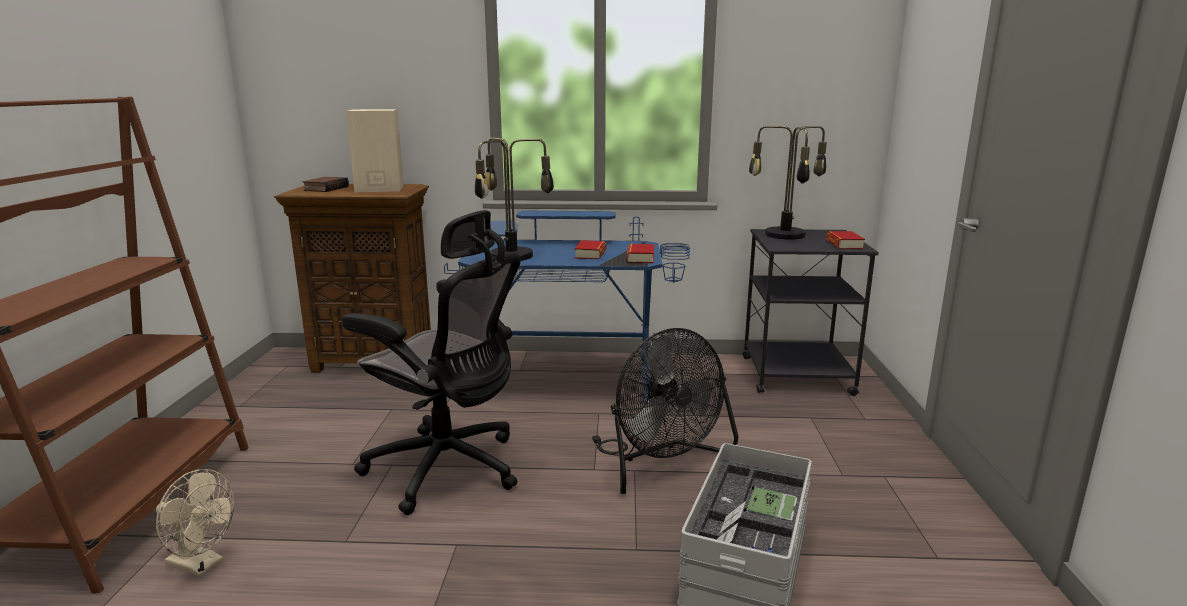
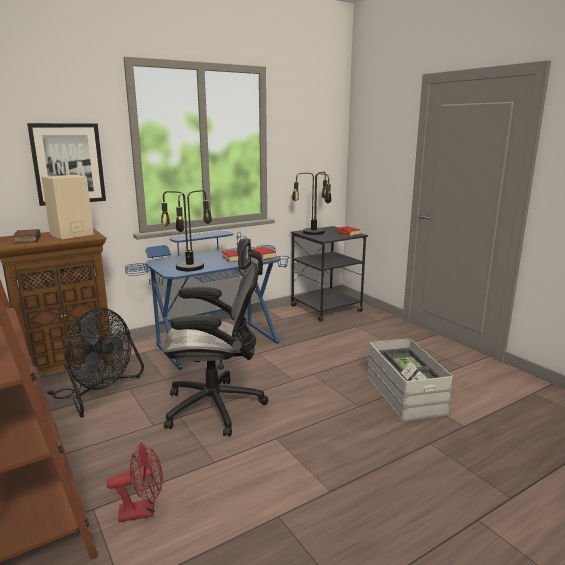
camera: 35 degrees left, 0 degrees up
beige fan [156,469,234,576] -> red fan [106,443,163,522]
black fan [592,328,738,494] -> black fan moved to [47,308,144,418]
none -> picture [27,123,106,206]

